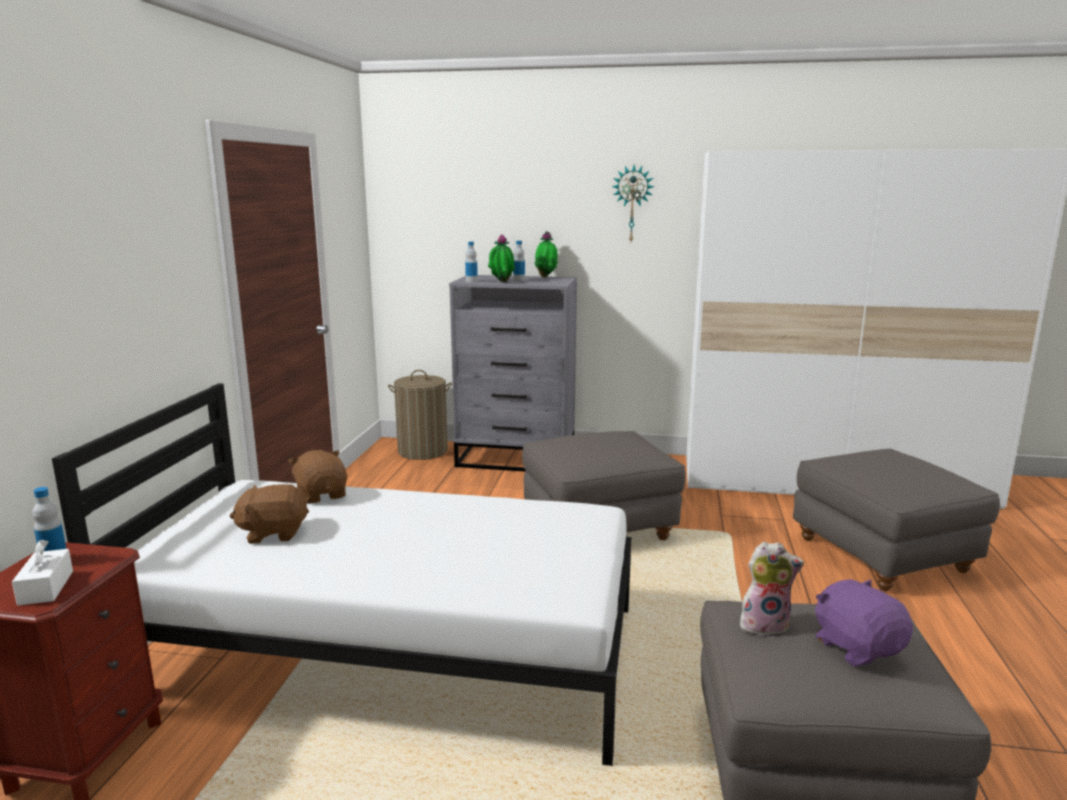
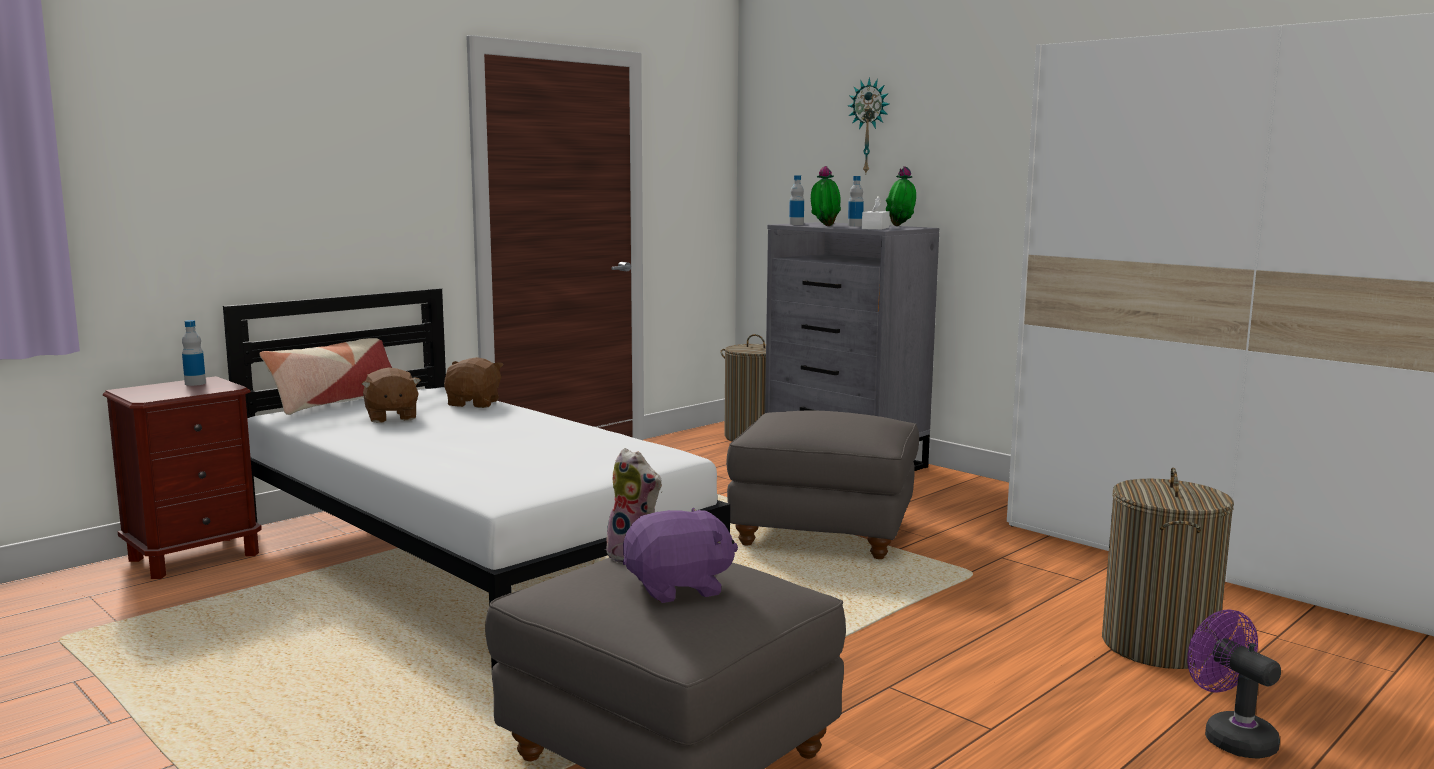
camera: 35 degrees right, 5 degrees down
white tissue box [12,540,73,605] -> white tissue box moved to [862,196,890,230]
brown plush toy [230,484,309,544] -> brown plush toy turned 135 degrees counterclockwise [362,367,421,423]
wall clock [612,165,654,241] -> wall clock moved to [848,77,889,173]
grey ottoman [793,448,1000,591] -> laundry basket [1102,468,1234,669]
purple plush toy [815,579,913,666] -> purple plush toy turned 60 degrees clockwise [623,508,738,603]
none -> pillow [259,338,392,415]
none -> purple fan [1187,609,1281,759]

